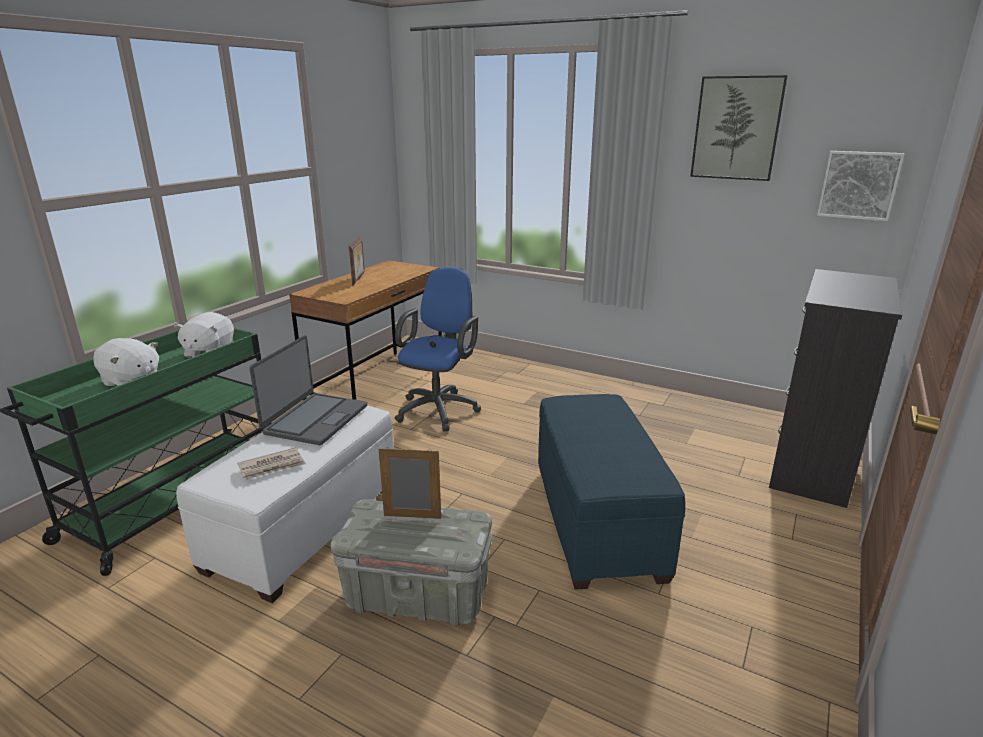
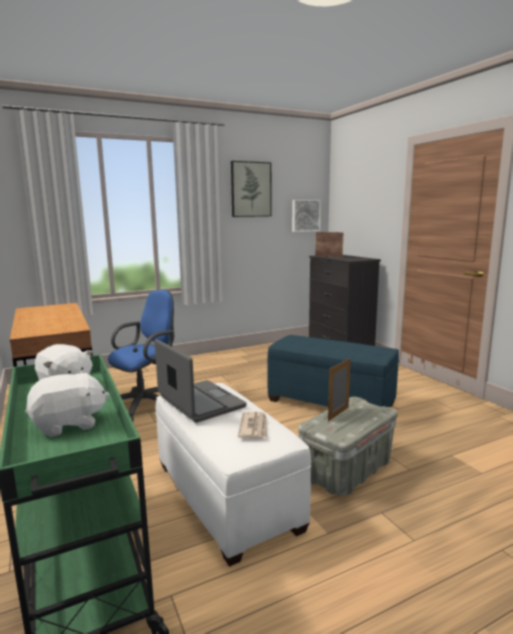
camera: 55 degrees left, 10 degrees down
picture frame [349,236,365,286] -> picture frame moved to [315,232,343,258]
blue office chair [395,267,481,431] -> blue office chair turned 75 degrees clockwise [108,290,174,422]

